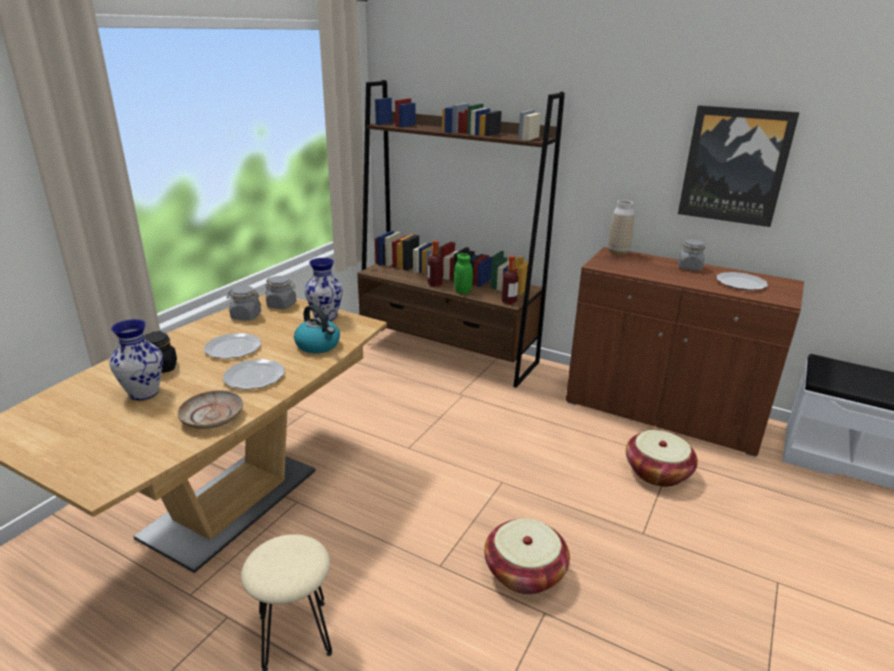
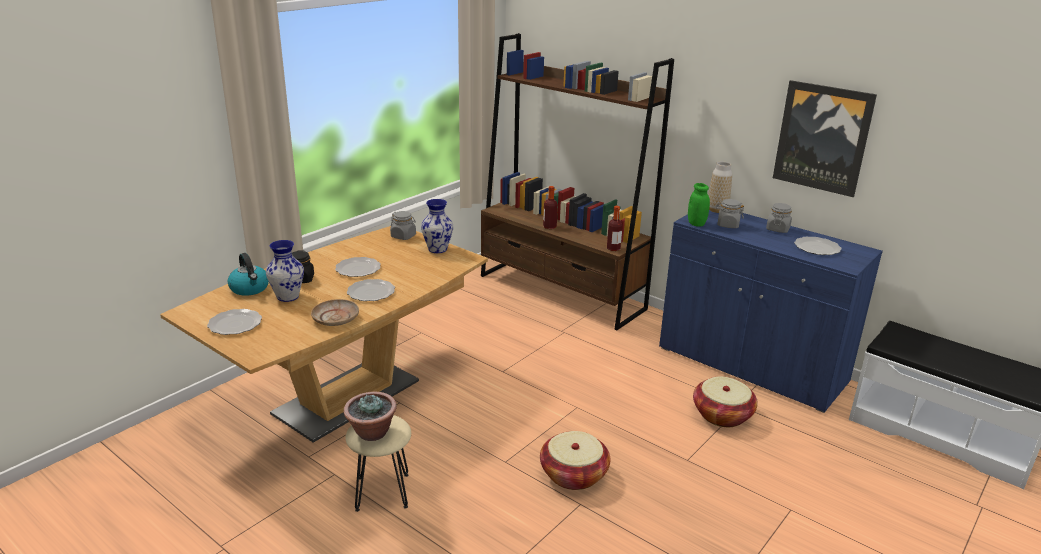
camera: 10 degrees right, 0 degrees up
grey jar [226,286,261,320] -> grey jar moved to [716,199,744,228]
kettle [294,304,340,353] -> kettle moved to [228,253,269,296]
green jar [454,253,473,294] -> green jar moved to [688,183,710,227]
brown cabinet [566,247,804,457] -> blue cabinet [659,210,883,413]
none -> plate [207,309,262,335]
none -> potted plant [343,392,397,441]

